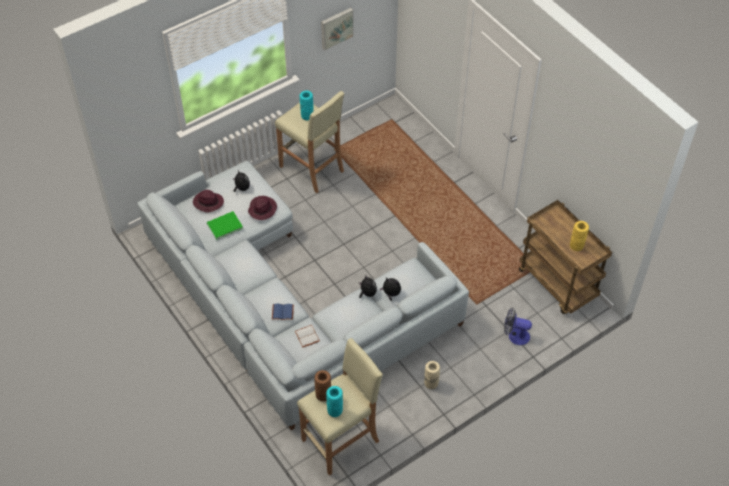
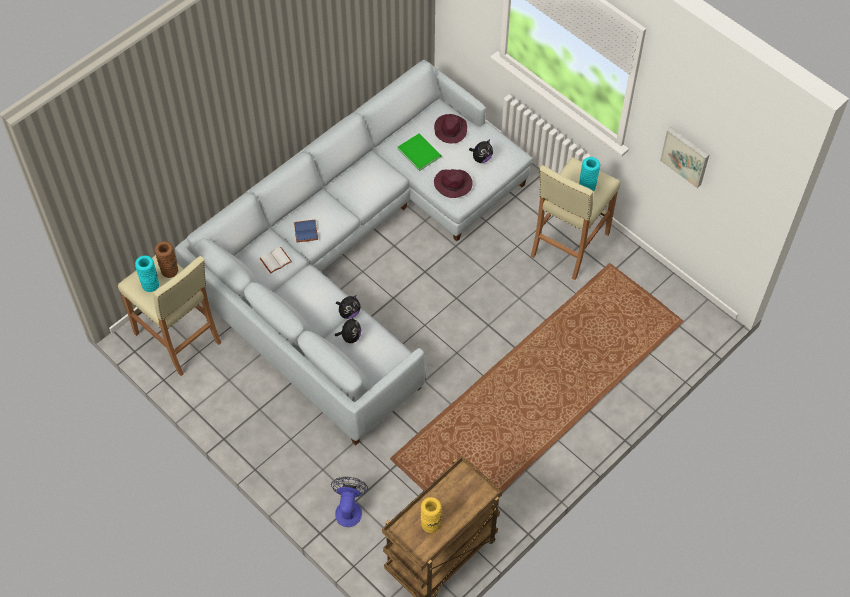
camera: 80 degrees right, 5 degrees up
beige vase [424,361,440,389] -> none

